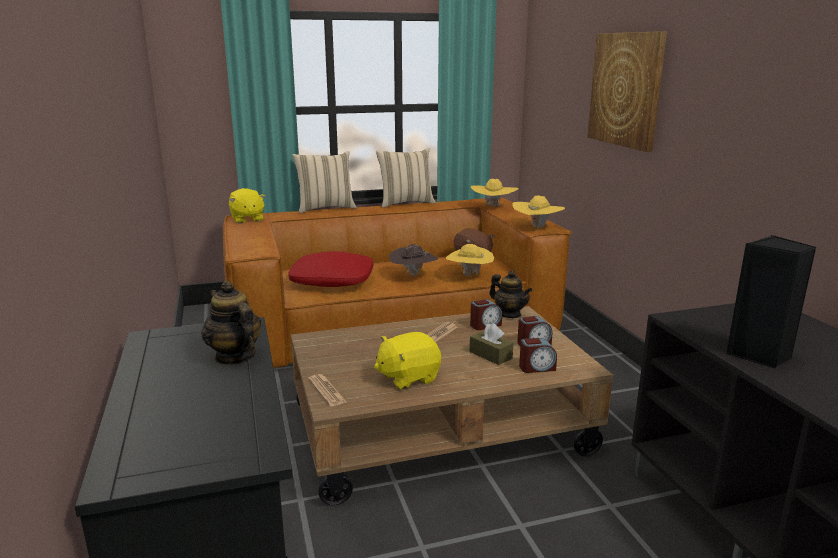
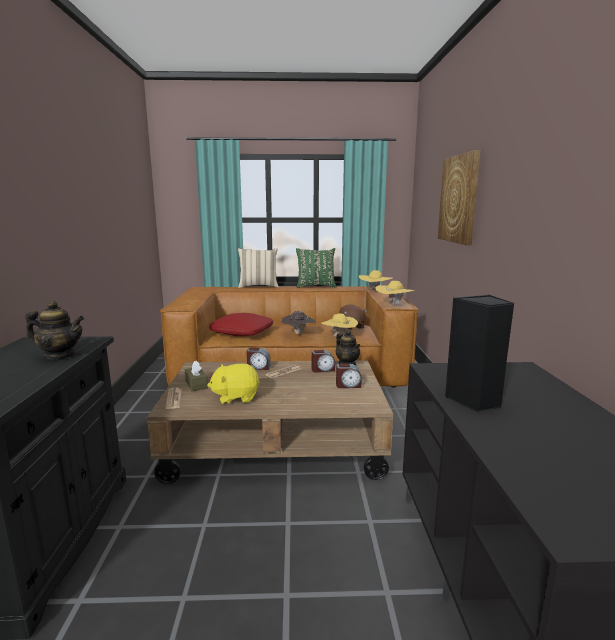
camera: 15 degrees right, 5 degrees down
teapot [201,281,261,365] -> teapot turned 120 degrees clockwise [25,301,84,359]
yellow plush toy [229,188,265,224] -> none
beige pillow [376,148,436,208] -> green pillow [296,248,337,288]
brown tissue box [470,323,513,365] -> brown tissue box moved to [185,361,208,391]
alarm clock [519,338,557,373] -> alarm clock moved to [247,348,270,370]

